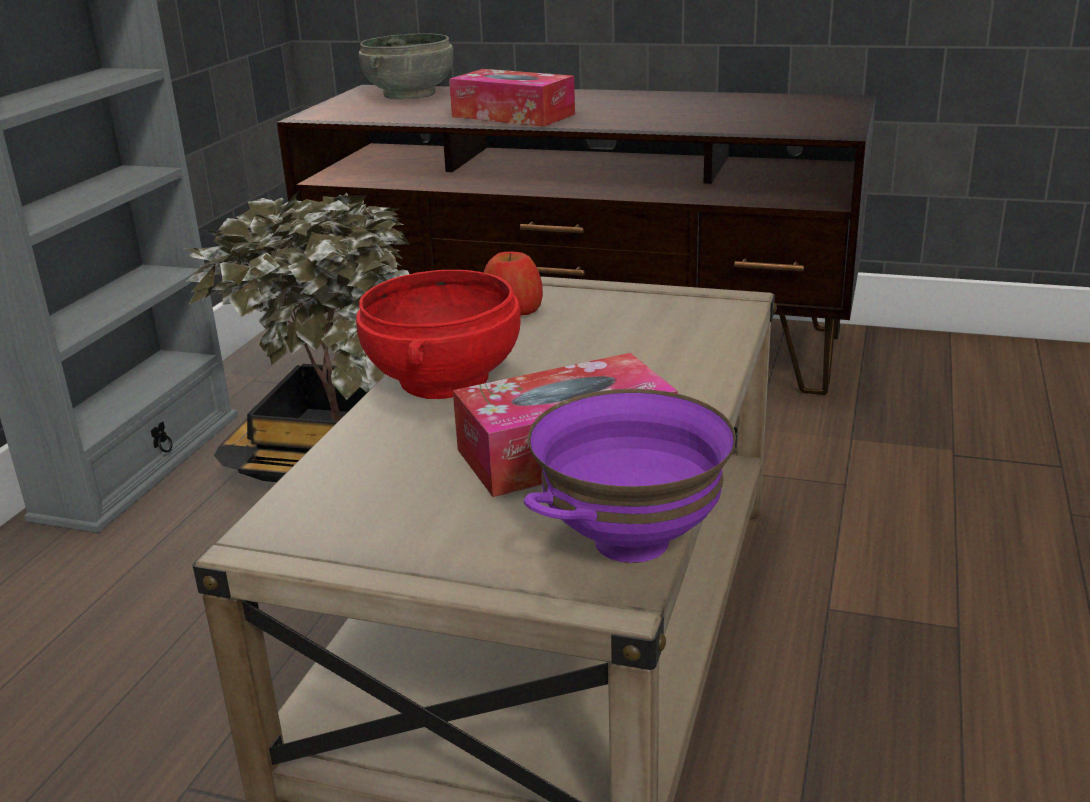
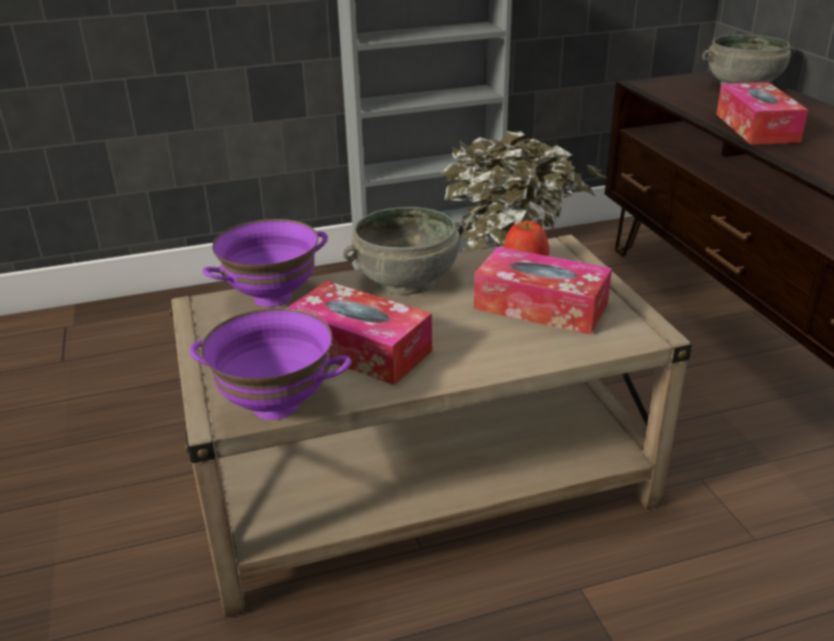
camera: 55 degrees right, 5 degrees up
red bowl [356,270,521,399] -> grey bowl [343,207,464,295]
none -> purple bowl [202,219,328,307]
none -> tissue box [474,247,612,335]

